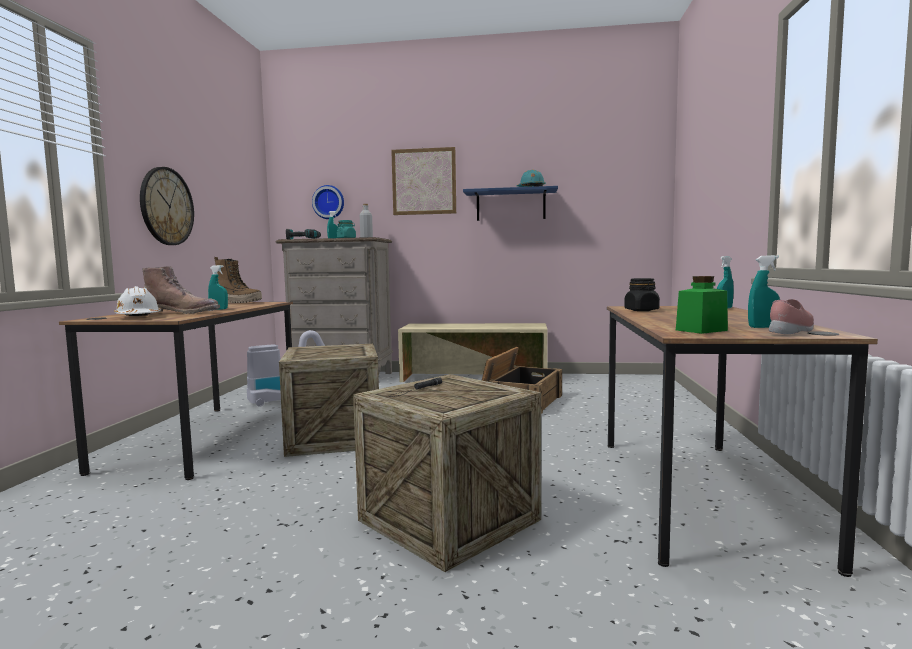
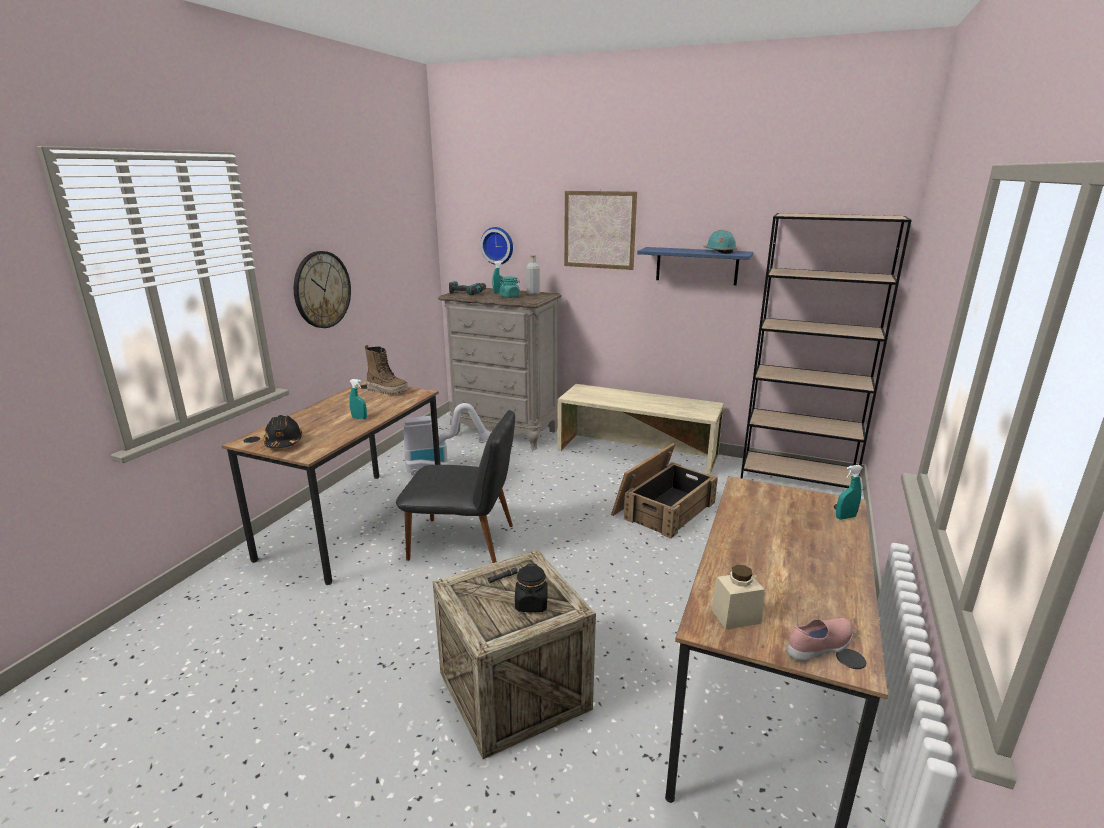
camera: 15 degrees right, 15 degrees up
white hard hat [114,286,161,316] -> black hard hat [263,415,302,448]
brown boot [143,266,220,314] -> none
crate [279,344,379,457] -> black chair [396,410,515,563]
black jar [624,278,660,311] -> black jar moved to [515,564,548,612]
green jar [676,276,728,334] -> beige jar [711,565,765,629]
turquoise spray bottle [748,255,780,328] -> none
none -> beige bookcase [741,213,911,488]

